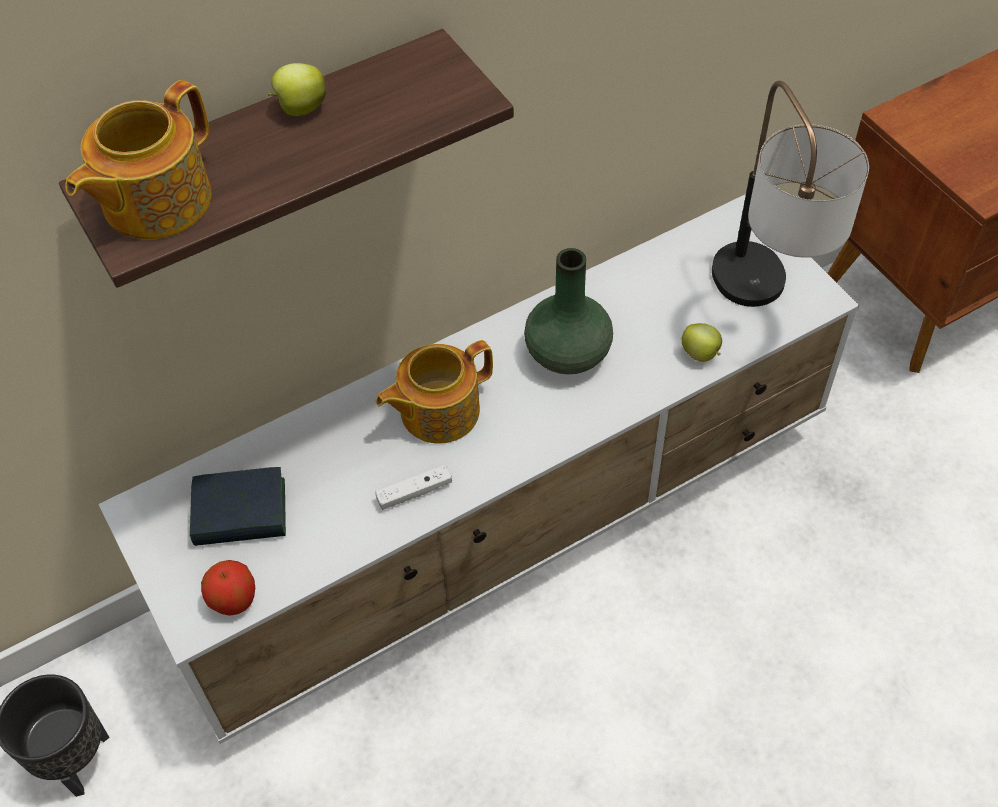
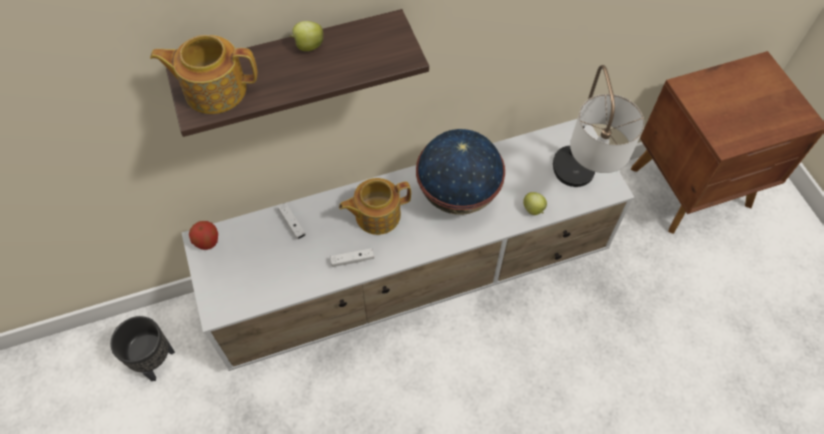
camera: 10 degrees right, 5 degrees up
teapot [65,80,212,239] -> teapot turned 45 degrees clockwise [150,35,258,114]
book [190,467,286,546] -> none
apple [201,560,255,616] -> apple moved to [189,221,218,250]
green vase [524,248,613,374] -> globe [416,129,505,215]
none -> white game controller [278,203,306,239]

